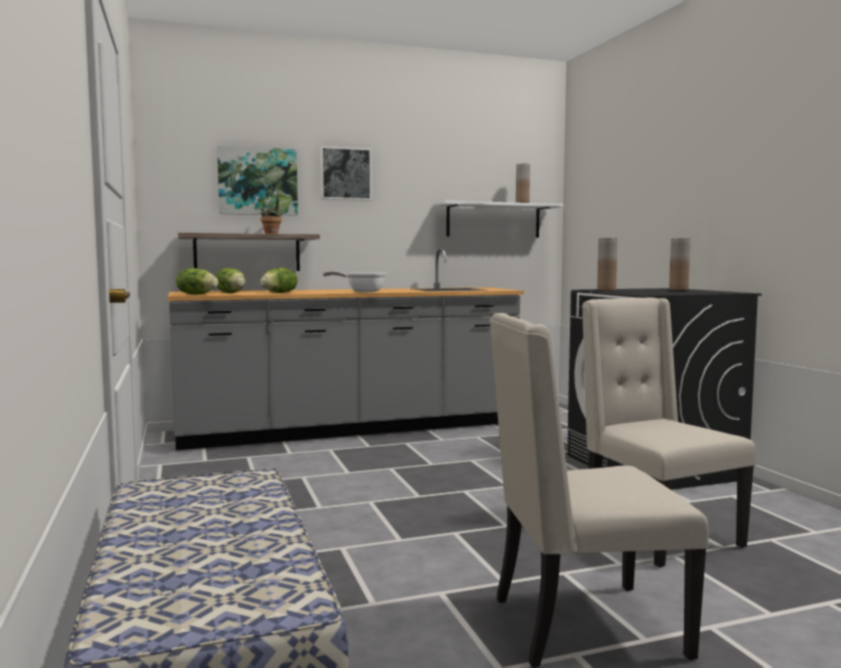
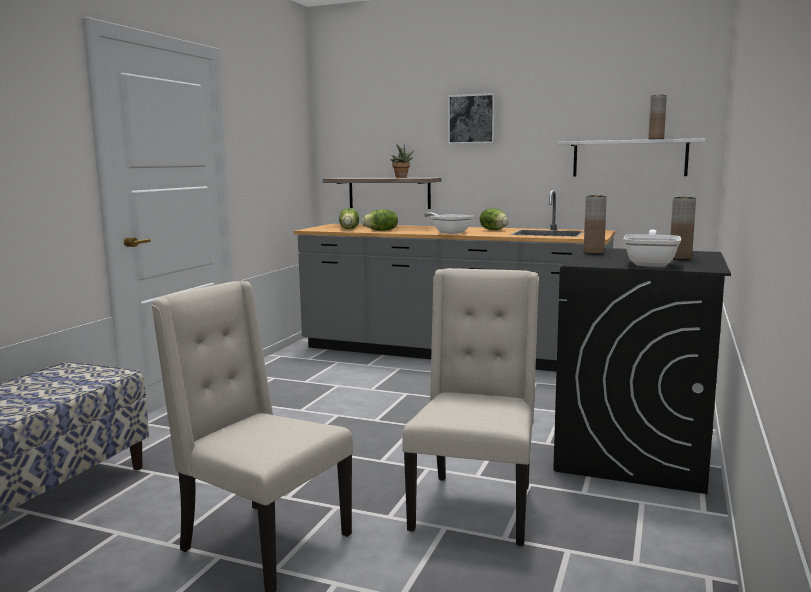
camera: 40 degrees right, 5 degrees up
lettuce [176,268,218,295] -> lettuce moved to [480,208,508,230]
picture [217,145,298,216] -> none
none -> frying pan [623,230,681,267]

